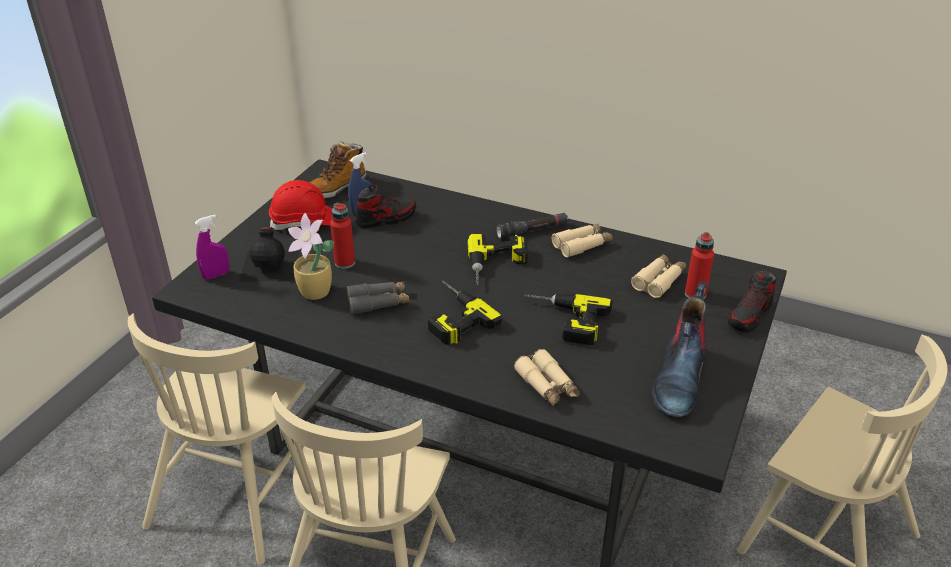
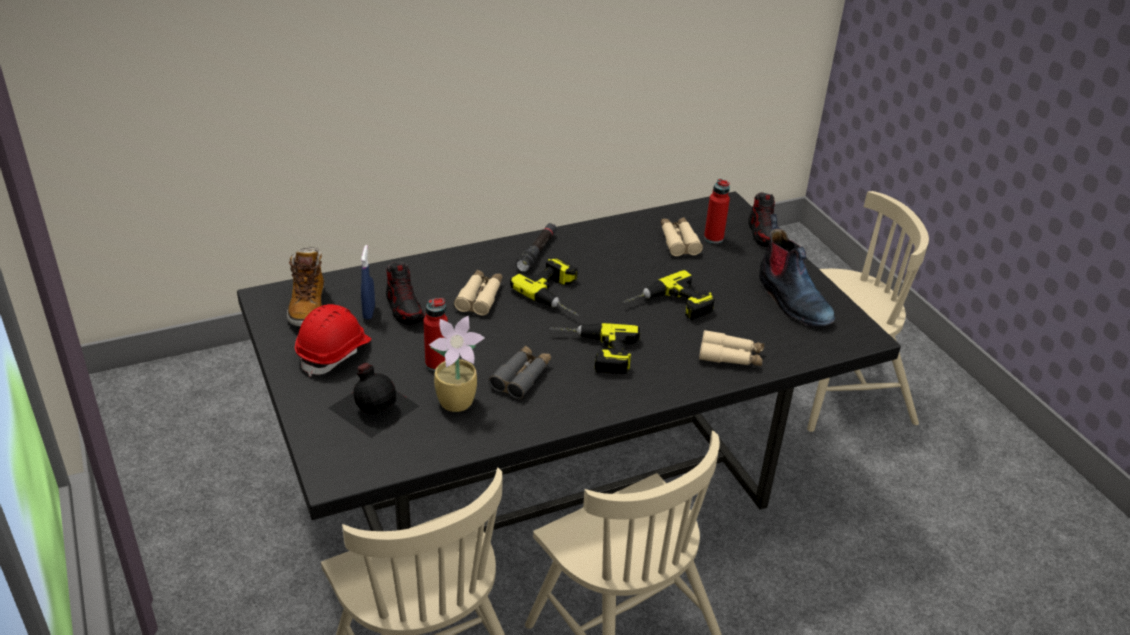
camera: 50 degrees left, 0 degrees up
purple spray bottle [195,215,229,280] -> none
shoe [354,185,416,228] -> shoe turned 135 degrees clockwise [386,262,425,325]
beige binoculars [552,224,613,258] -> beige binoculars moved to [454,269,503,315]

